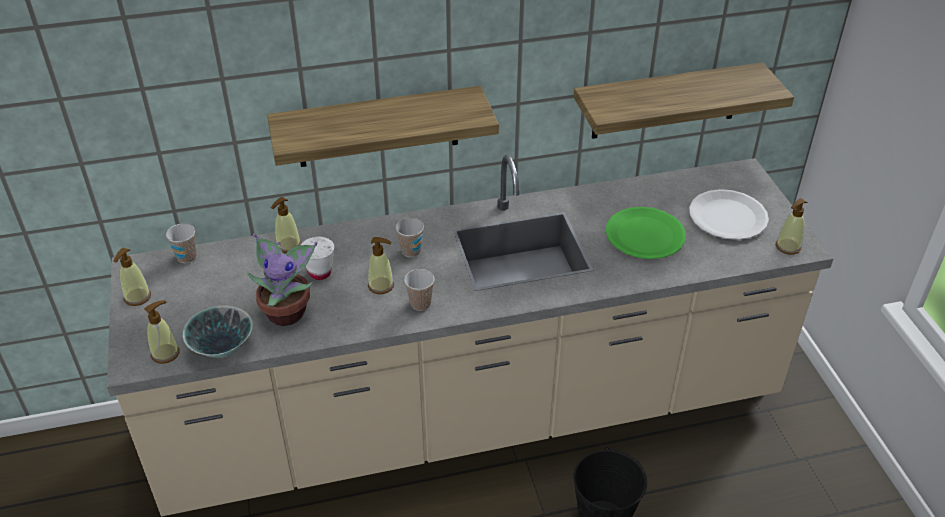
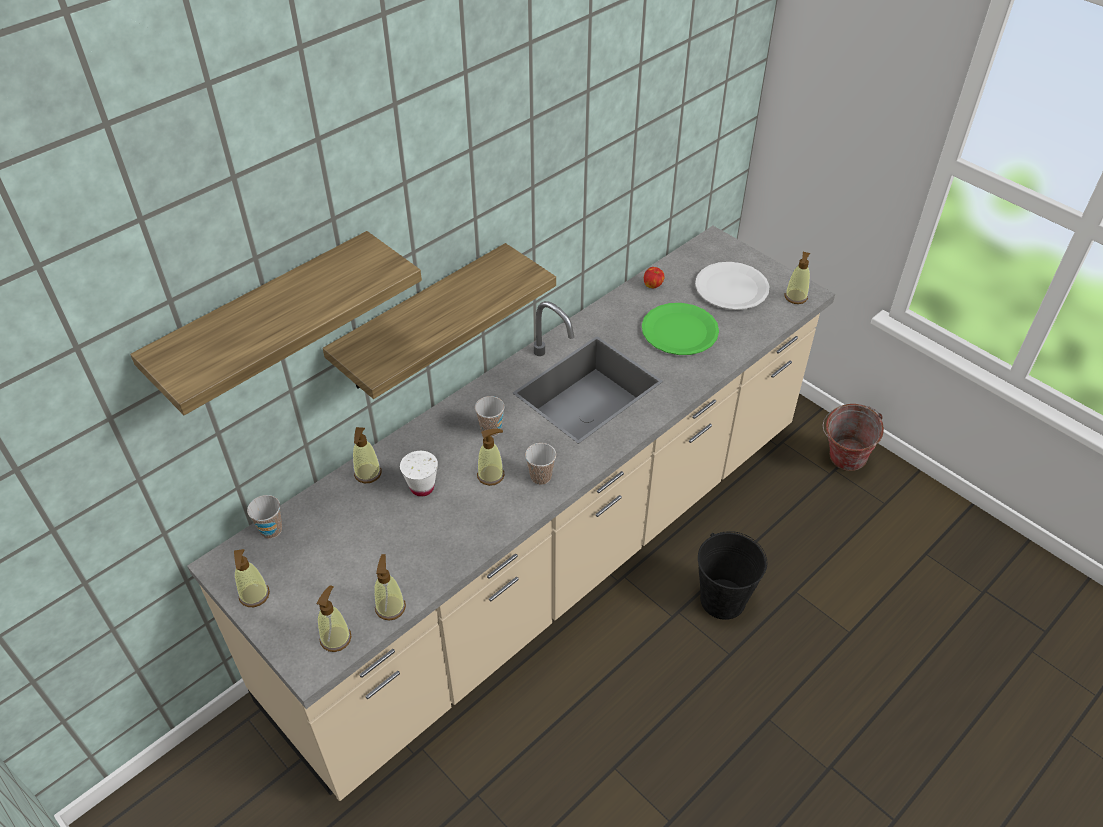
camera: 30 degrees left, 5 degrees up
bowl [183,306,253,358] -> soap dispenser [374,554,406,620]
potted plant [247,234,317,326] -> none
shelf [573,62,794,139] -> shelf moved to [130,231,422,415]
none -> apple [644,267,664,289]
none -> bucket [823,404,884,471]

